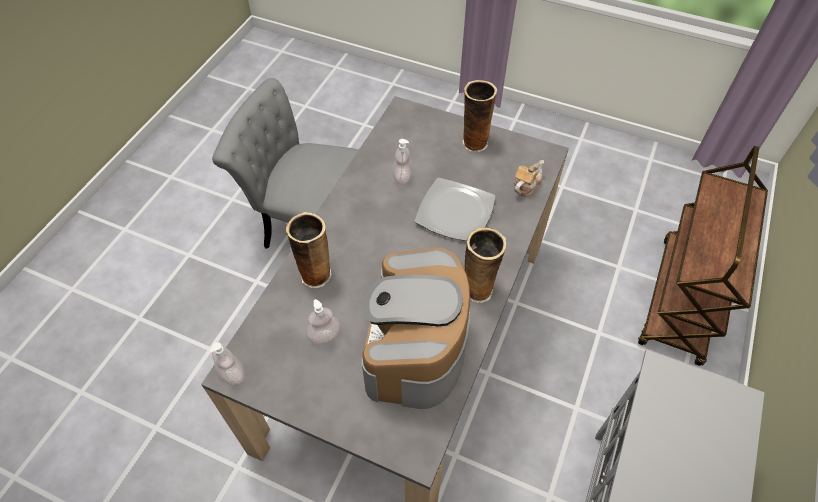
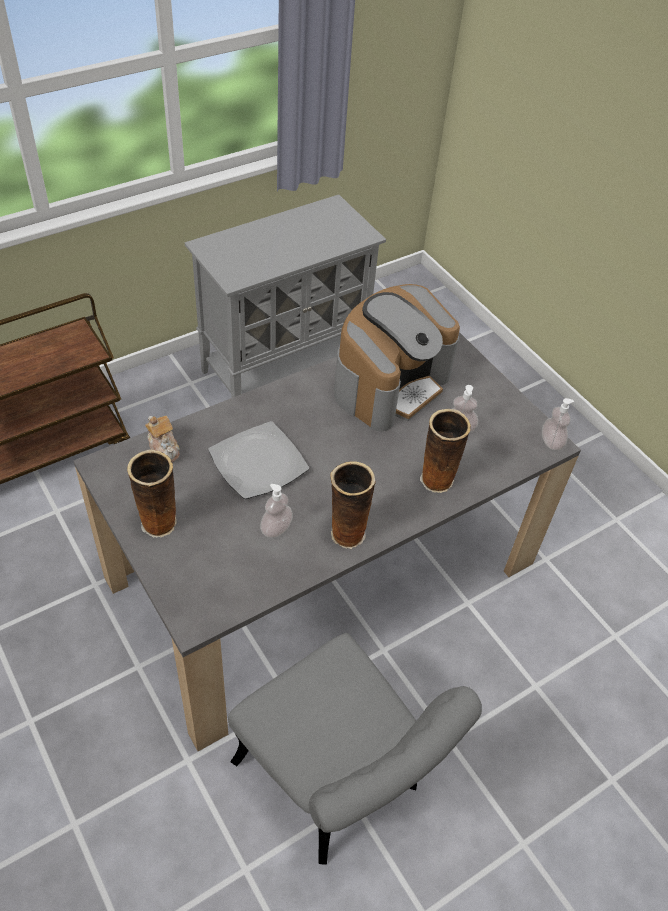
camera: 150 degrees left, 5 degrees down
vase [465,227,506,303] -> vase moved to [330,461,376,549]
teapot [514,160,544,197] -> teapot turned 105 degrees counterclockwise [145,416,180,462]

